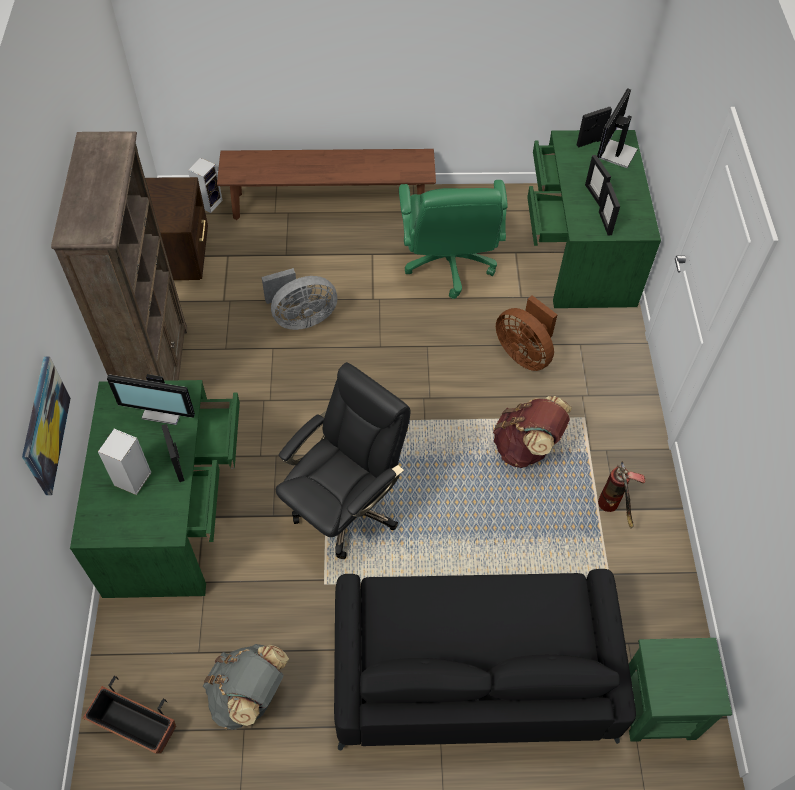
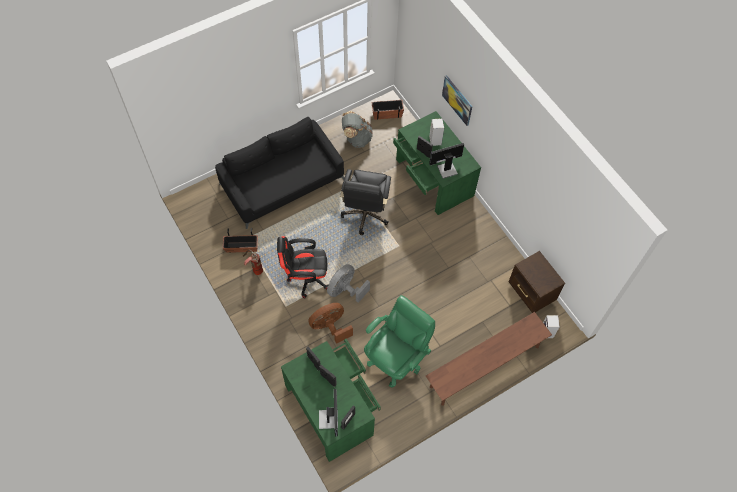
camera: 150 degrees right, 5 degrees up
brown bookcase [51,131,187,381] -> none
grey fan [261,268,337,330] -> grey fan moved to [327,264,370,303]
green office chair [399,180,508,299] -> green office chair turned 75 degrees clockwise [364,295,435,388]
brown backpack [493,396,572,468] -> black office chair [277,236,328,299]
brown fan [496,295,557,371] -> brown fan turned 45 degrees counterclockwise [308,303,353,344]
green side table [629,638,732,742] -> none
none -> planter [223,228,258,253]

